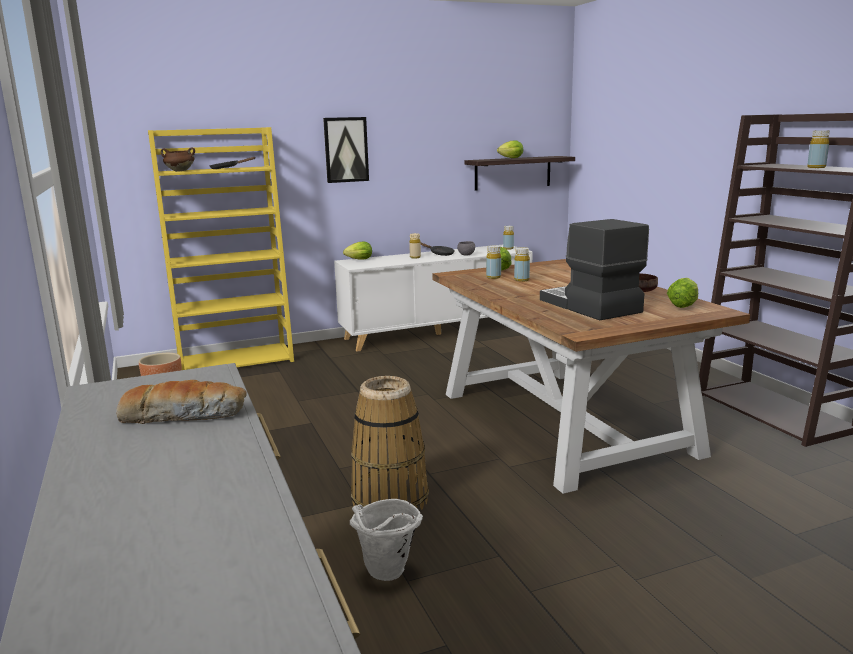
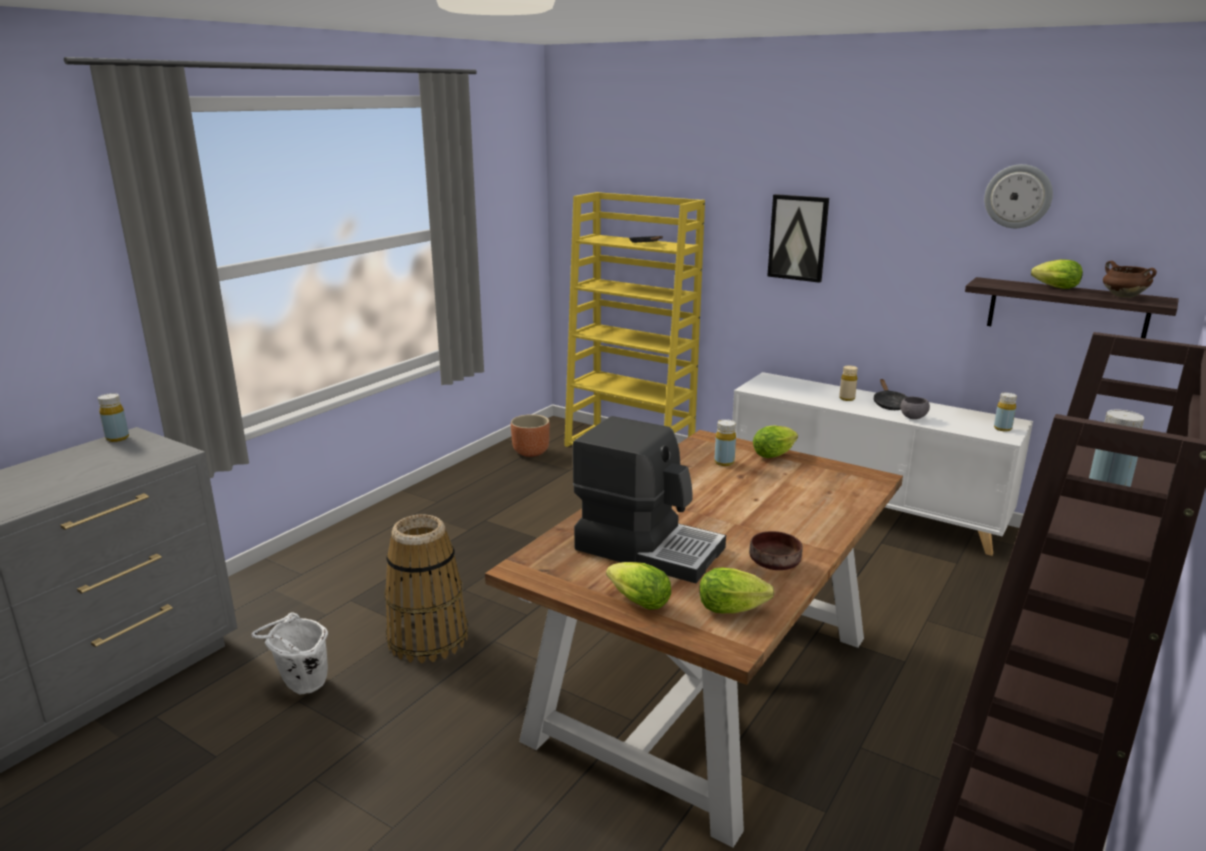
camera: 55 degrees right, 5 degrees up
bread [116,380,247,424] -> none
brown cooking pot [161,147,195,172] -> brown cooking pot moved to [1103,261,1157,298]
lettuce [343,242,372,260] -> lettuce moved to [606,562,671,610]
yellow bottle [514,247,530,282] -> yellow bottle moved to [98,393,129,442]
coffee machine [540,219,649,320] -> coffee machine turned 90 degrees clockwise [573,416,726,583]
none -> wall clock [984,164,1053,228]

